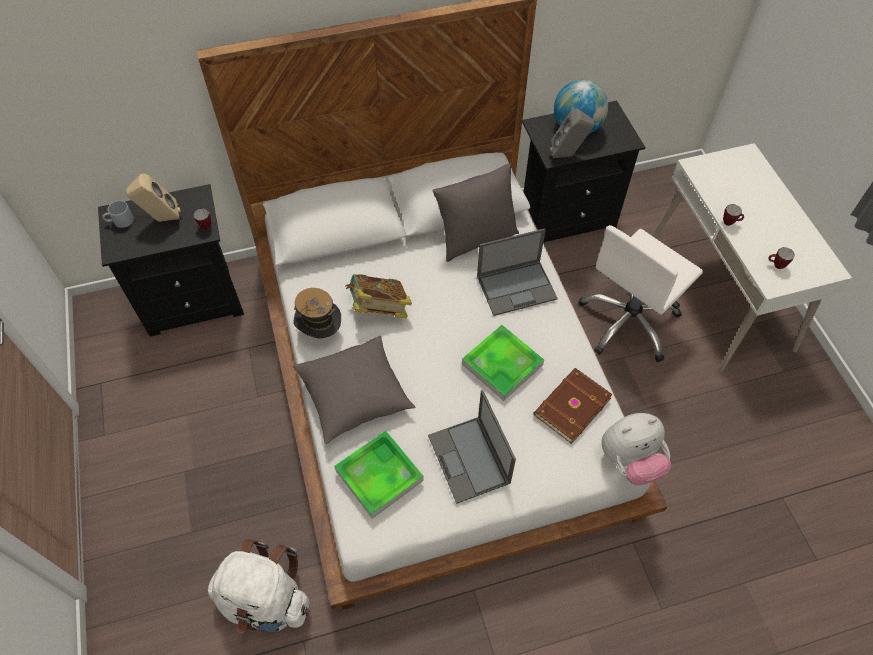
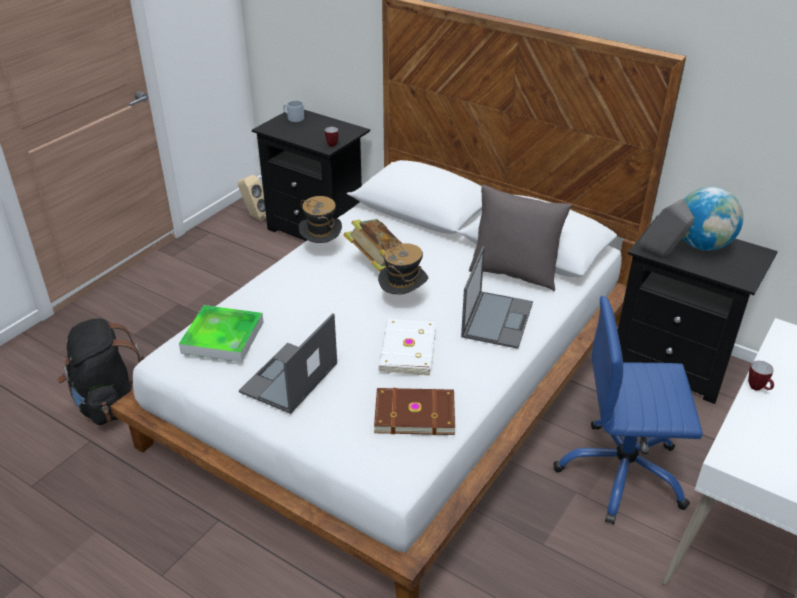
camera: 50 degrees right, 20 degrees down
beige speaker [126,174,181,222] -> beige speaker moved to [238,175,266,222]
white backpack [208,539,310,633] -> black backpack [57,318,144,425]
grey pillow [293,336,416,444] -> none
tray [462,325,544,401] -> white book [378,319,436,376]
laptop [477,228,558,316] -> laptop turned 105 degrees counterclockwise [461,246,533,349]
white office chair [579,225,703,362] -> blue office chair [553,296,703,525]
plush toy [601,413,671,486] -> none
mug [769,247,795,269] -> none
none -> hat [378,242,428,294]

